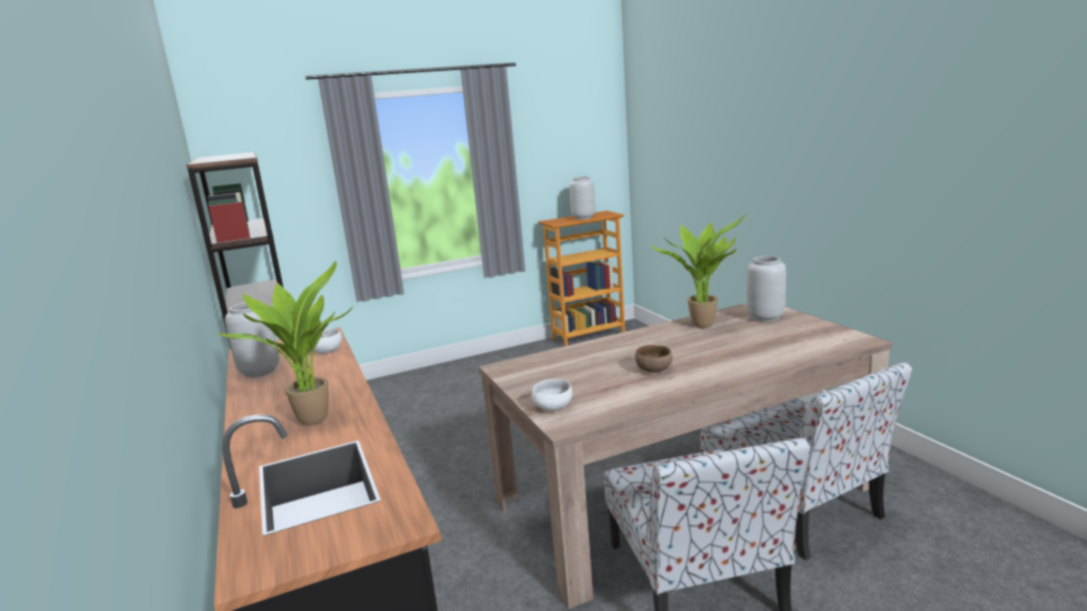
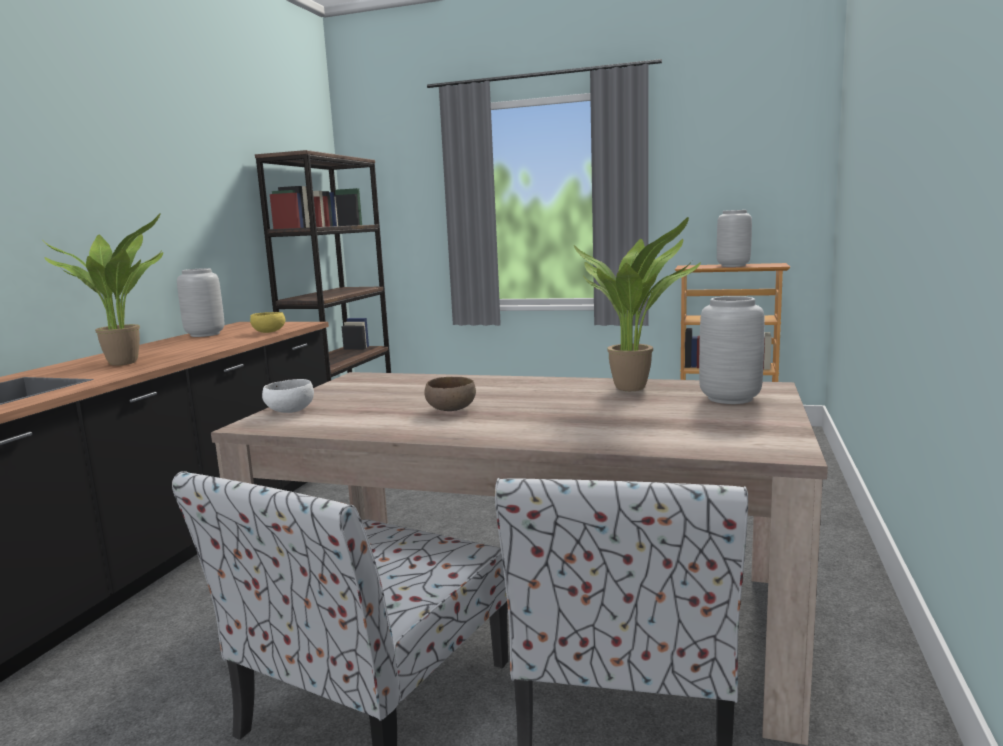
camera: 40 degrees right, 5 degrees down
white bowl [314,329,342,354] -> yellow bowl [250,312,285,333]

